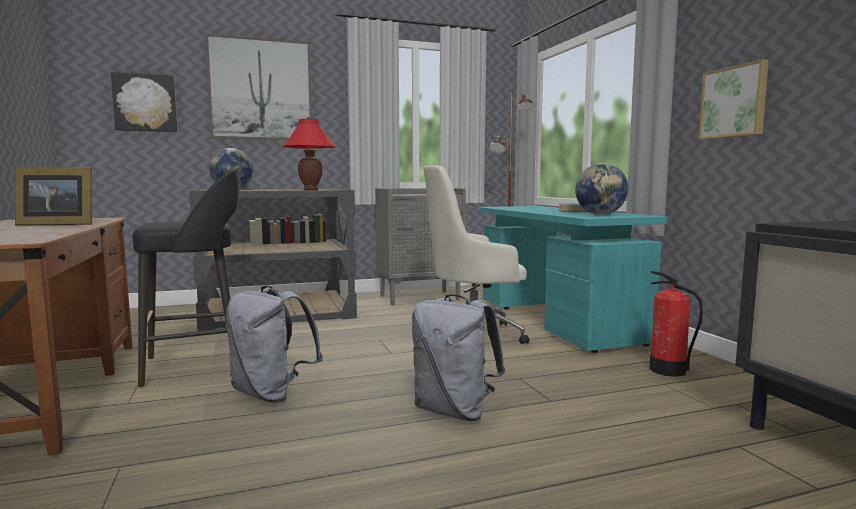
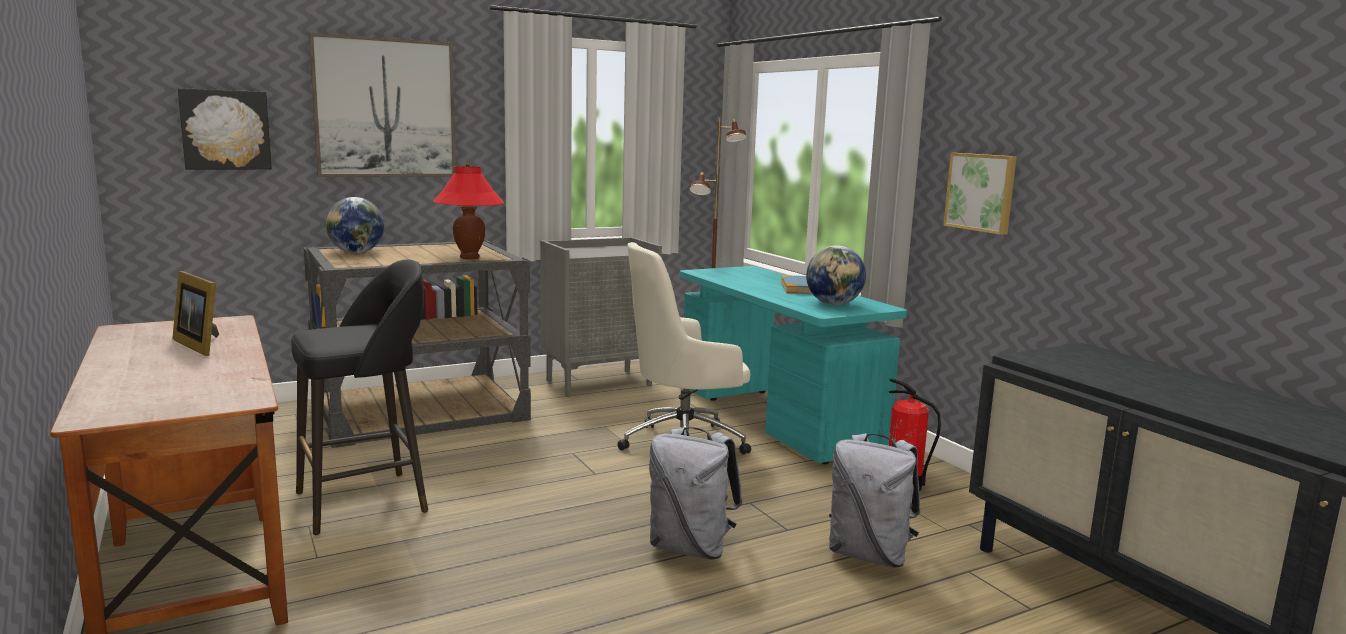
camera: 10 degrees left, 5 degrees up
picture frame [15,167,92,226] -> picture frame turned 60 degrees clockwise [172,271,219,356]
grey backpack [226,286,323,403] -> grey backpack moved to [829,433,921,568]

